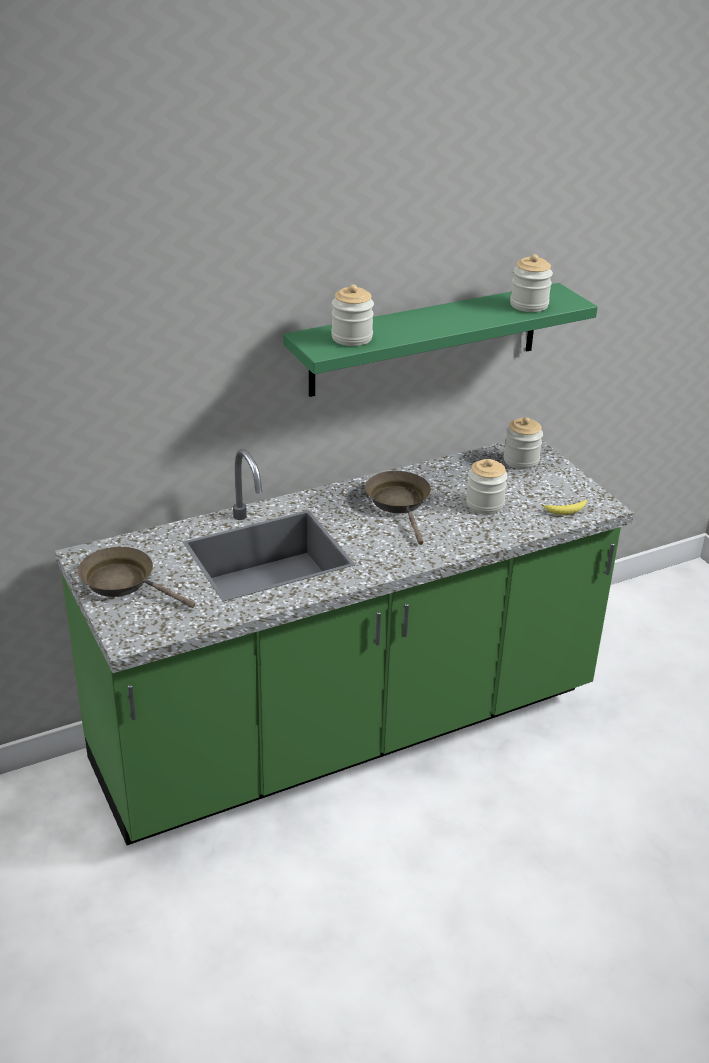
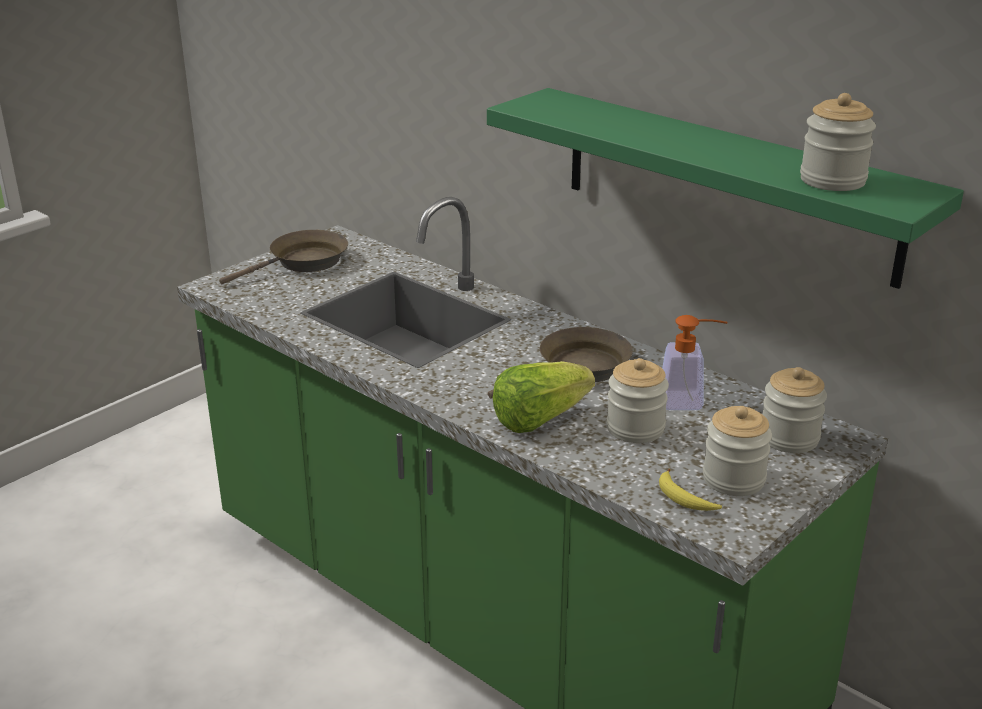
camera: 70 degrees right, 5 degrees down
brown frying pan [78,547,195,608] -> brown frying pan turned 45 degrees clockwise [219,230,348,284]
jar [331,284,374,346] -> jar moved to [703,406,772,496]
none -> lettuce [493,361,595,433]
none -> soap dispenser [662,315,728,410]

